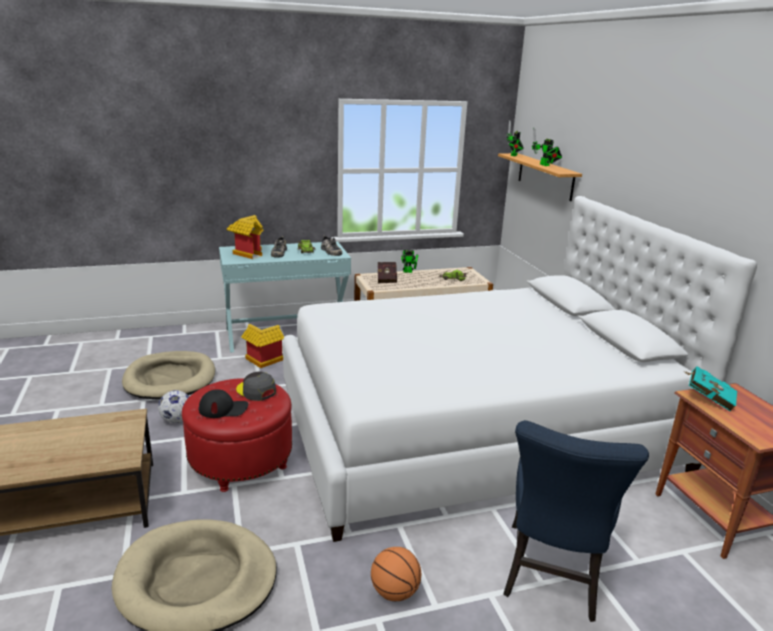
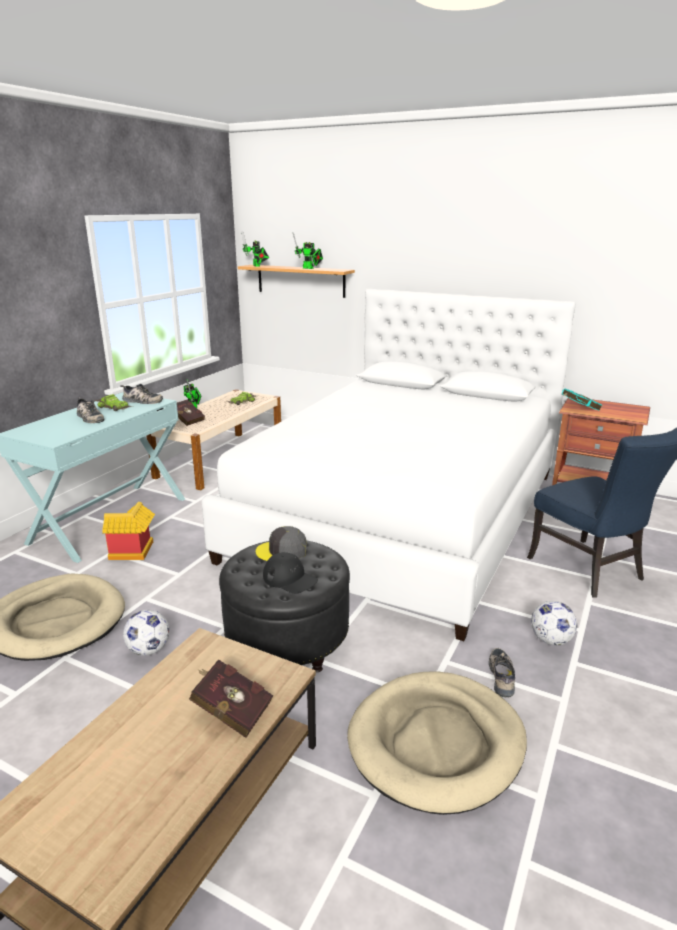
camera: 45 degrees left, 0 degrees up
red ottoman [182,378,292,492] -> black ottoman [219,541,350,672]
black cap [198,389,248,418] -> black cap turned 90 degrees clockwise [263,552,318,594]
toy house [227,215,264,259] -> none
basketball [371,547,421,601] -> football [531,601,577,645]
none -> red book [189,659,273,738]
none -> shoe [489,648,515,697]

